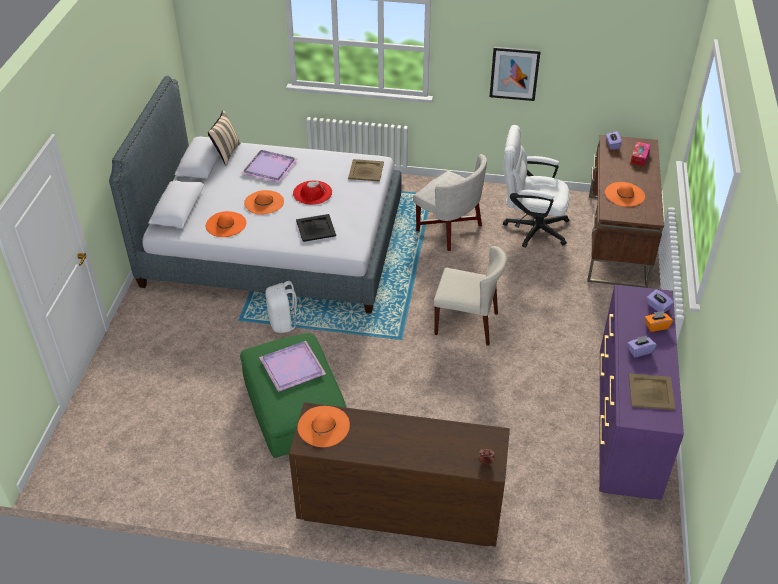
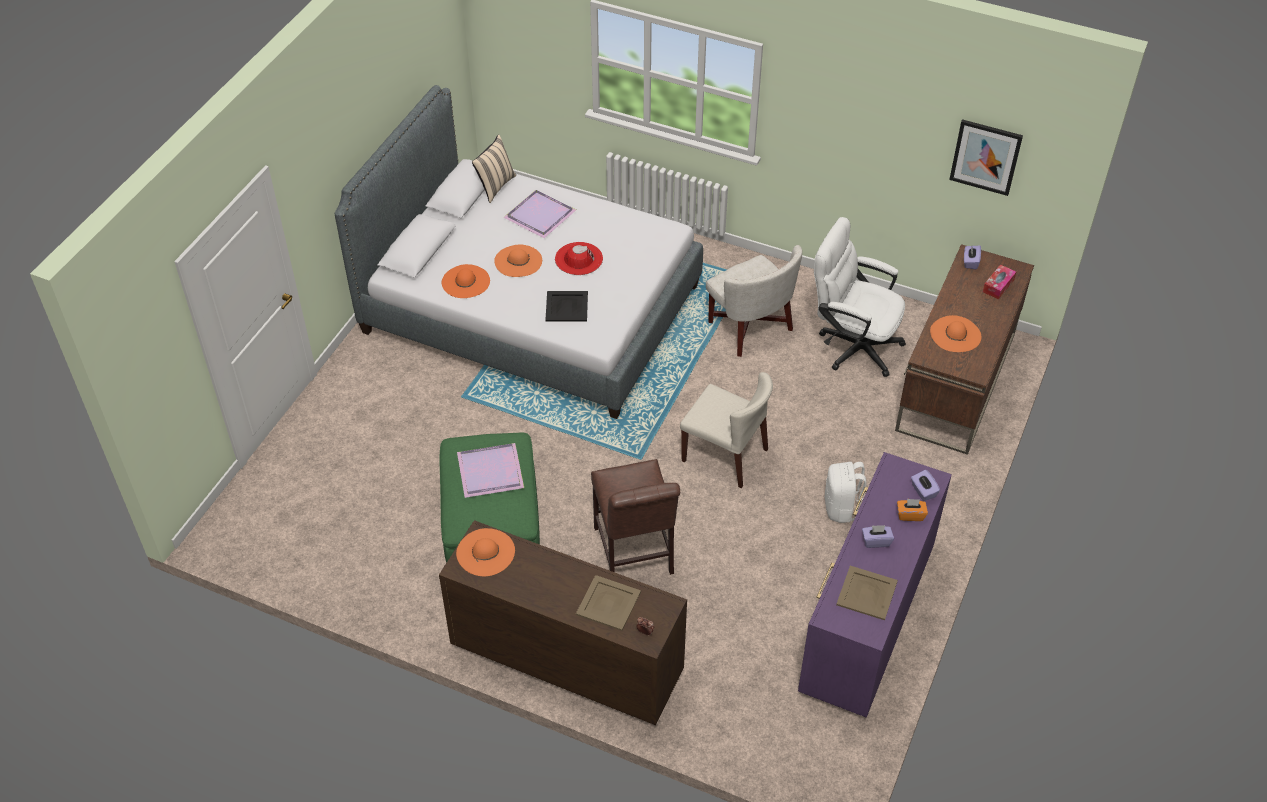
camera: 15 degrees right, 5 degrees up
white backpack [266,281,304,333] -> white backpack moved to [825,462,867,523]
beige tray [348,159,384,182] -> beige tray moved to [576,575,641,631]
picture [490,47,541,101] -> picture moved to [949,119,1023,196]
none -> brown chair [591,459,680,575]

